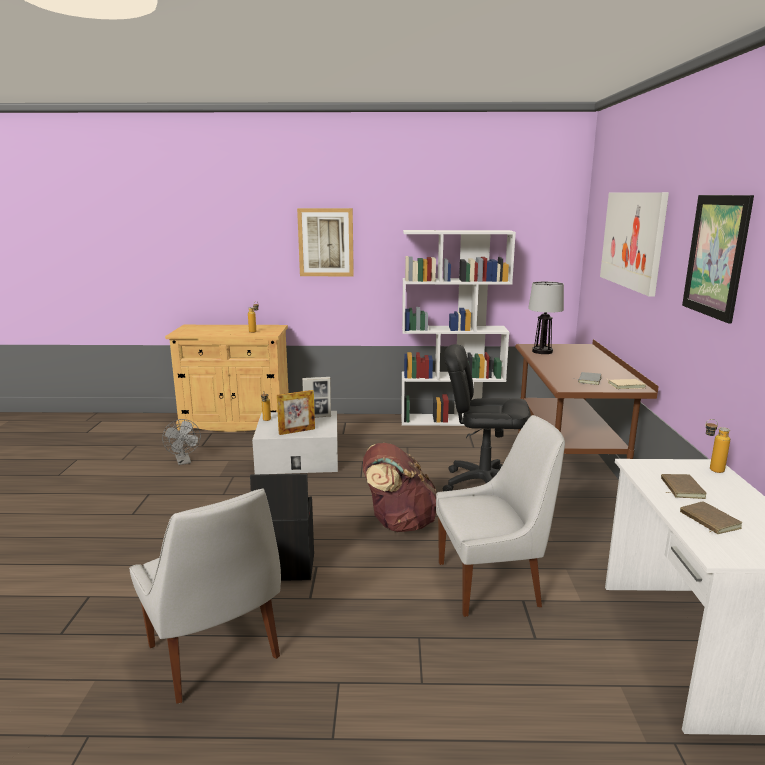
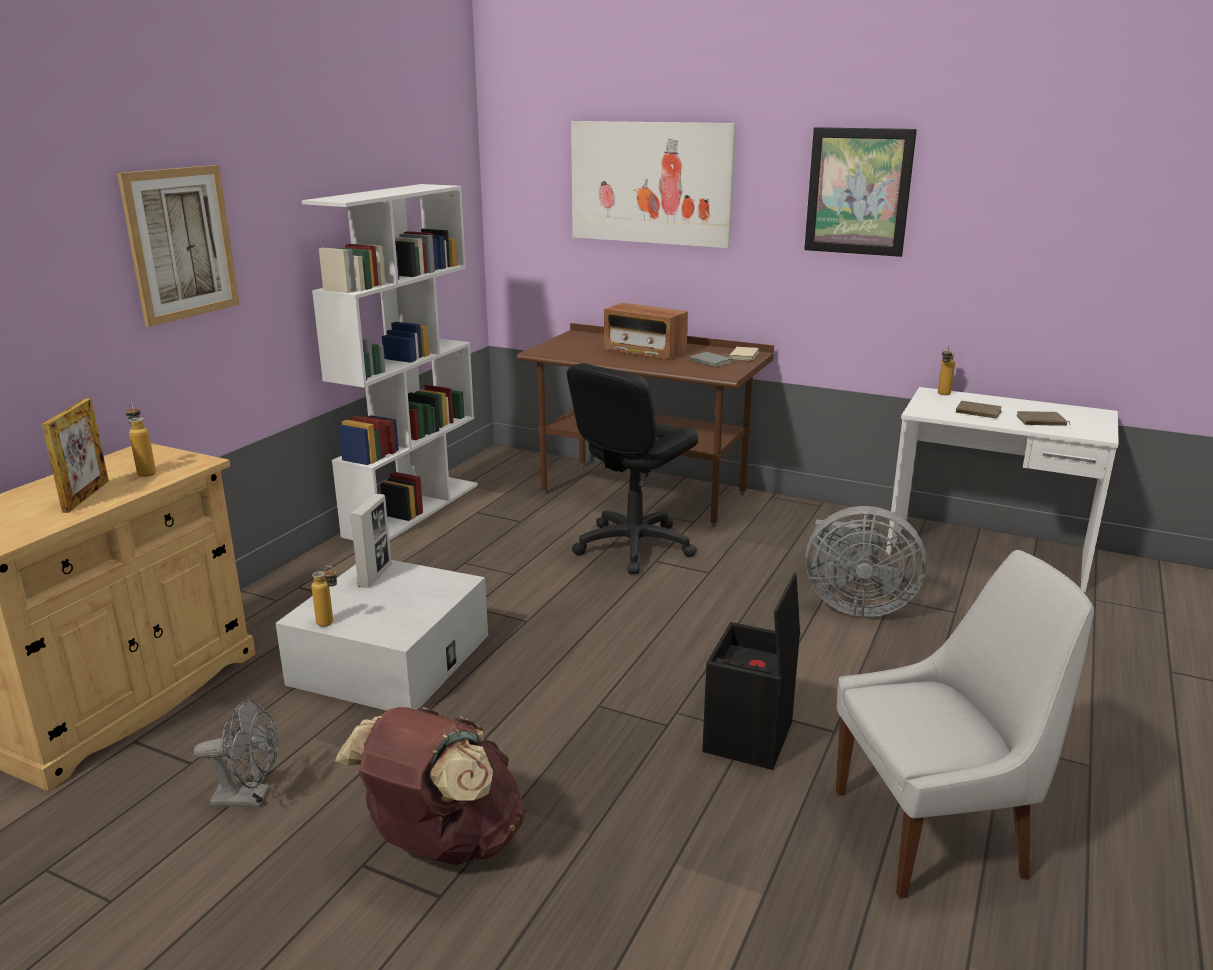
camera: 65 degrees left, 5 degrees up
picture frame [277,390,315,435] -> picture frame moved to [42,398,109,513]
brown backpack [363,443,436,532] -> brown backpack moved to [335,707,526,865]
white chair [436,415,565,617] -> grey fan [805,506,927,617]
table lamp [528,281,564,354] -> none
none -> radio [604,303,688,360]

